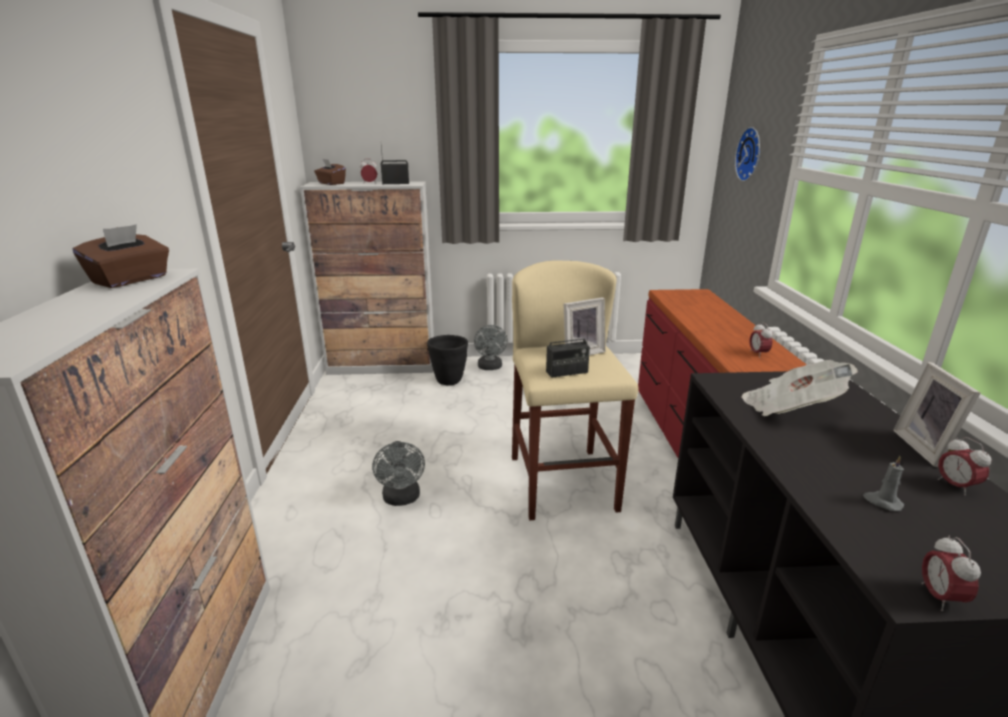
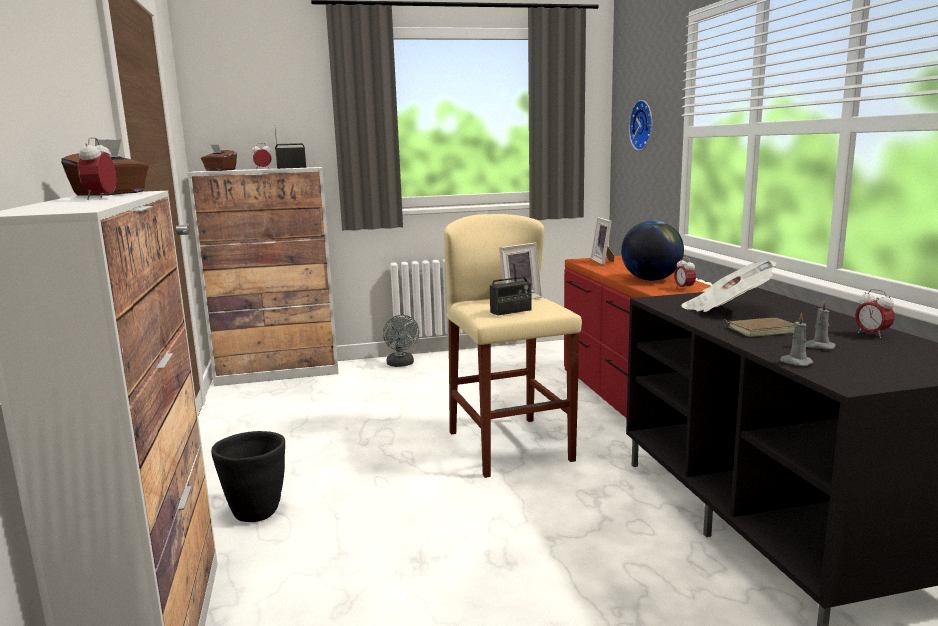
camera: 10 degrees left, 10 degrees down
grey fan [372,441,425,506] -> none
black planter [427,335,468,386] -> black planter moved to [211,431,285,522]
picture frame [893,362,981,468] -> picture frame moved to [591,217,614,265]
alarm clock [921,536,981,611] -> alarm clock moved to [78,138,116,200]
none -> globe [621,220,684,281]
none -> brown book [723,318,795,337]
none -> grey candle [780,312,814,366]

